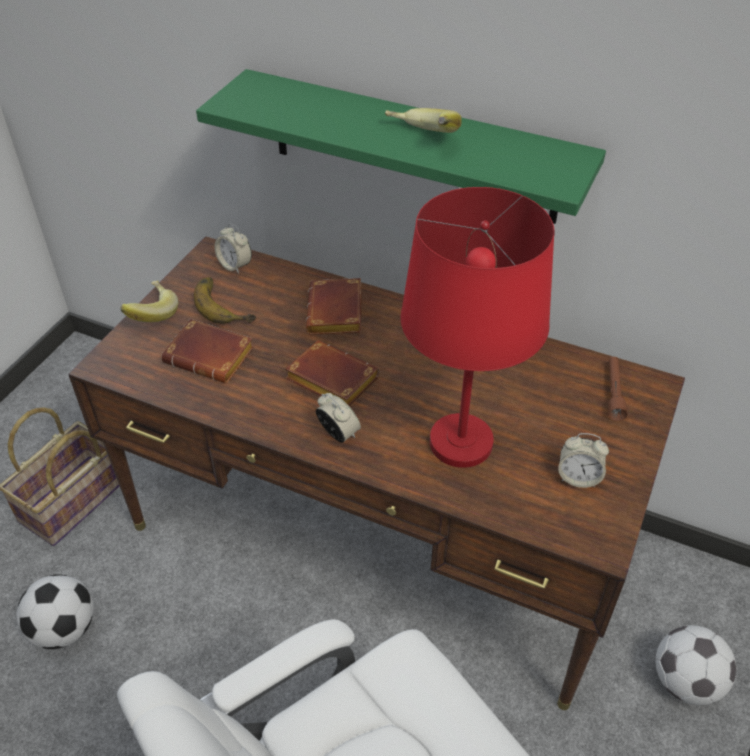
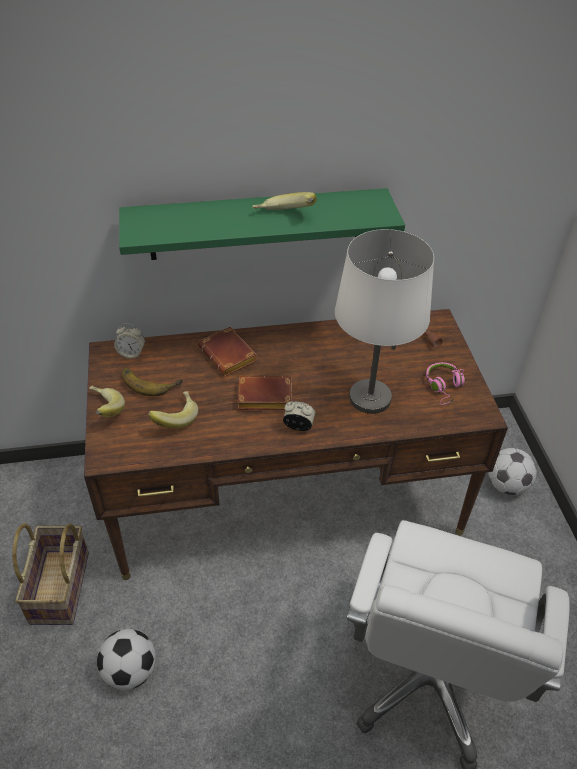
camera: 35 degrees left, 0 degrees up
brown book [161,319,254,383] -> banana [148,391,198,429]
red table lamp [401,187,555,468] -> white table lamp [335,229,434,414]
alarm clock [558,433,609,488] -> pink headphones [426,362,465,405]

